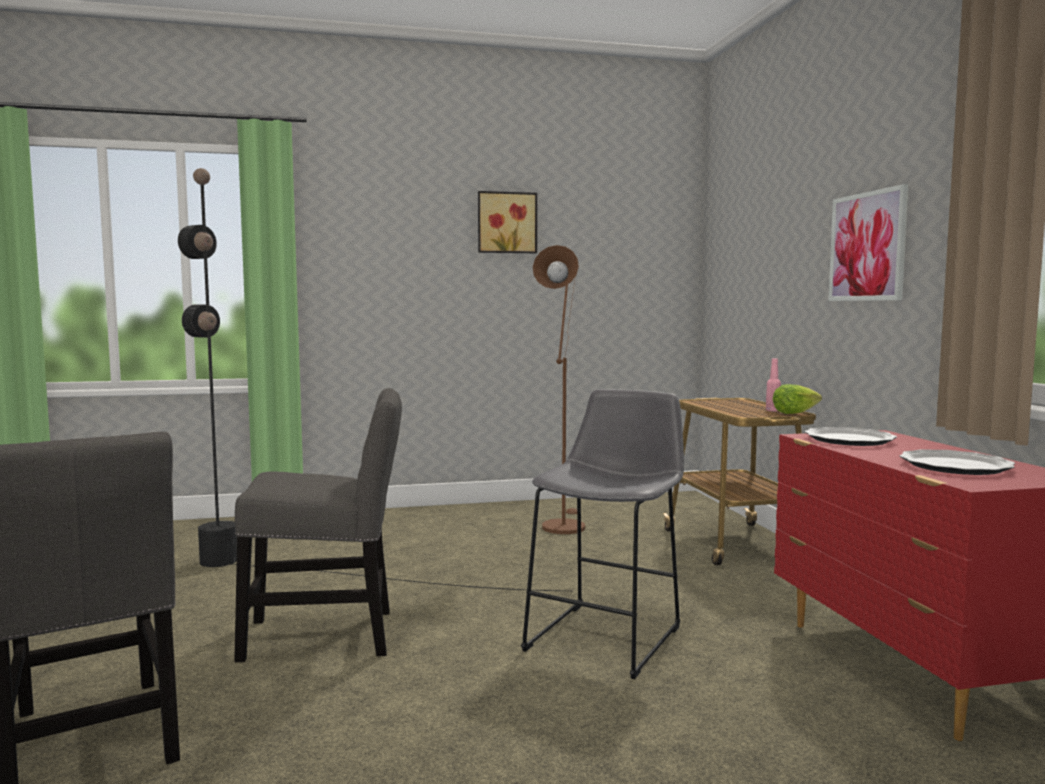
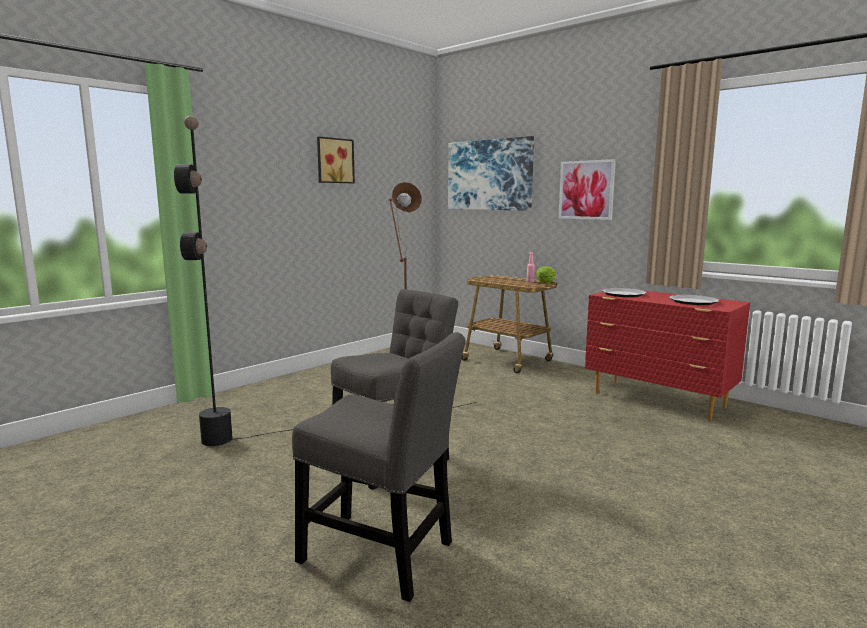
camera: 35 degrees left, 5 degrees up
grey stool [521,389,684,679] -> none
none -> picture [448,136,534,211]

